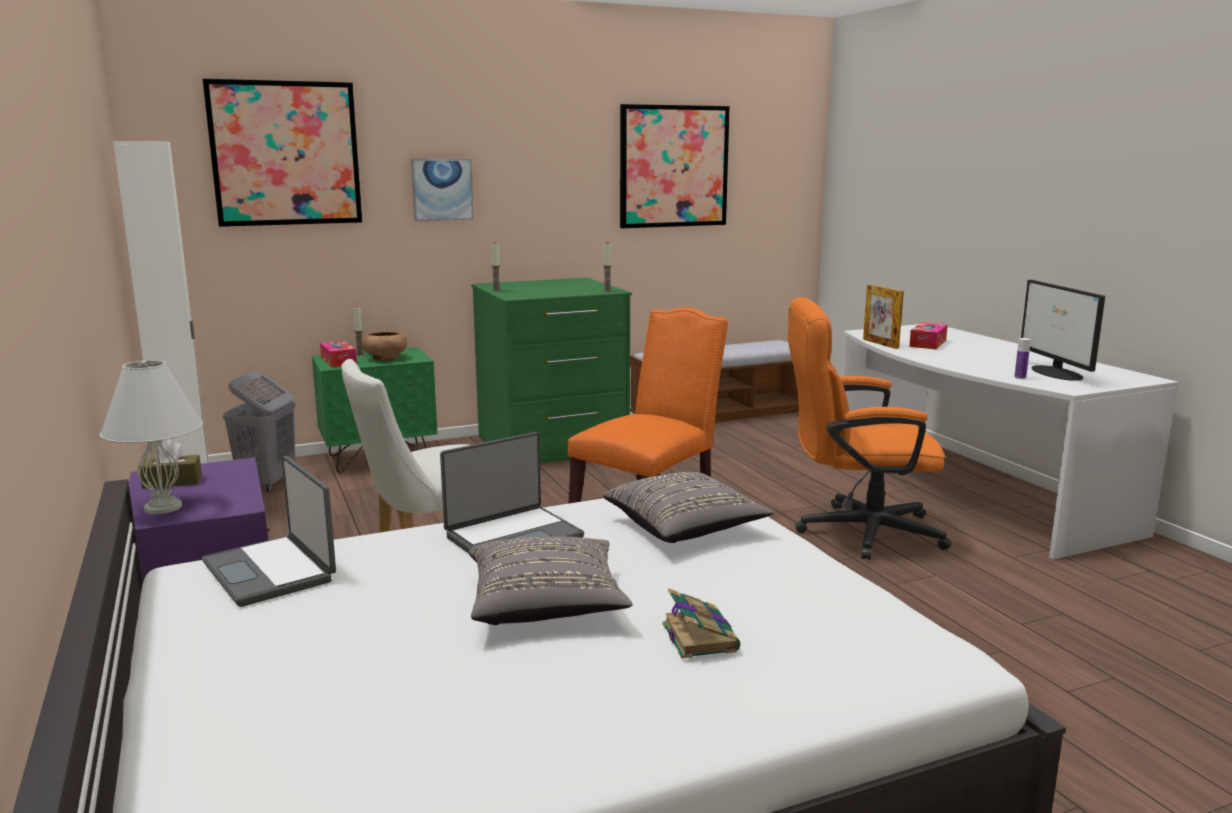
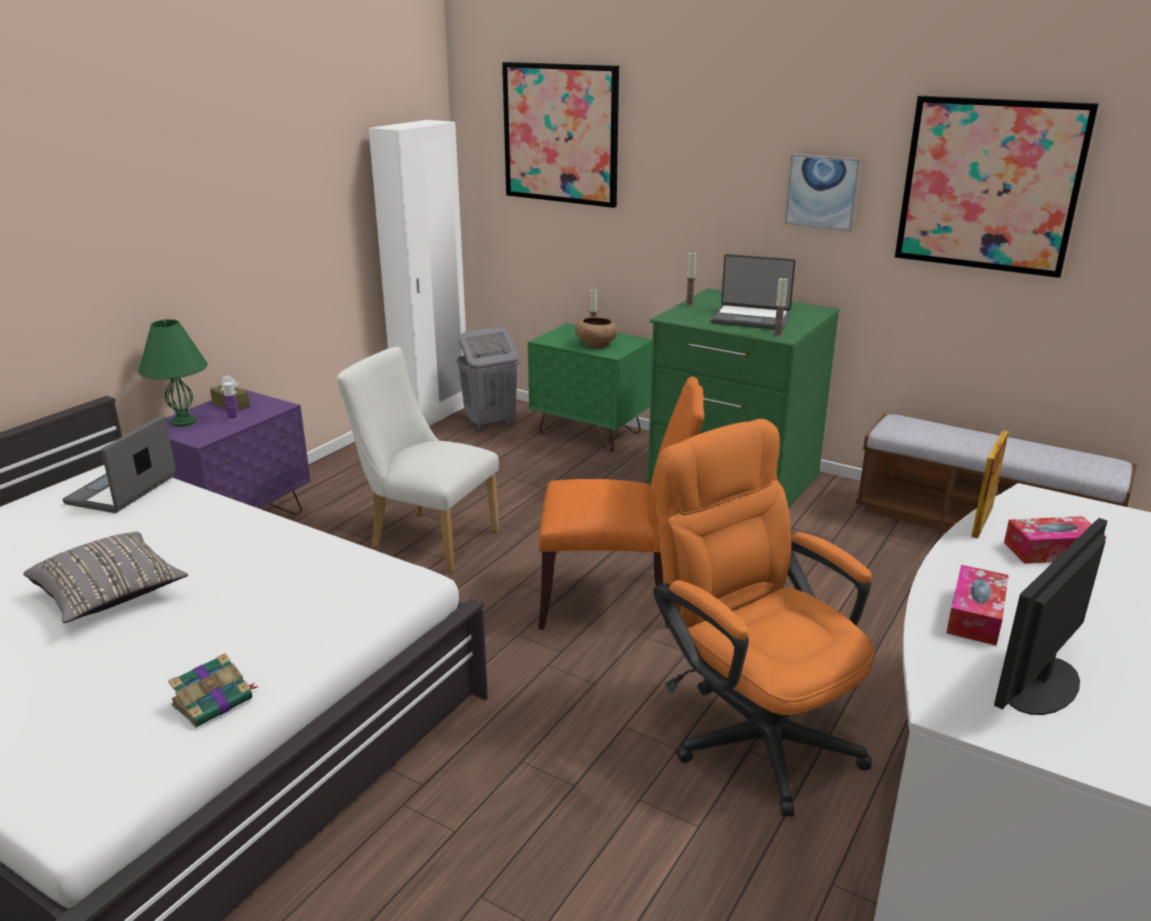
camera: 55 degrees right, 10 degrees up
white table lamp [100,360,203,514] -> green table lamp [138,319,208,427]
tissue box [320,341,357,367] -> tissue box moved to [946,565,1009,646]
picture [411,159,474,221] -> picture moved to [785,154,861,231]
laptop [440,432,584,553] -> laptop moved to [711,254,796,330]
grey pillow [603,472,773,543] -> none
book [662,588,740,659] -> book moved to [168,653,259,728]
bottle [1014,338,1031,379] -> bottle moved to [223,382,239,421]

